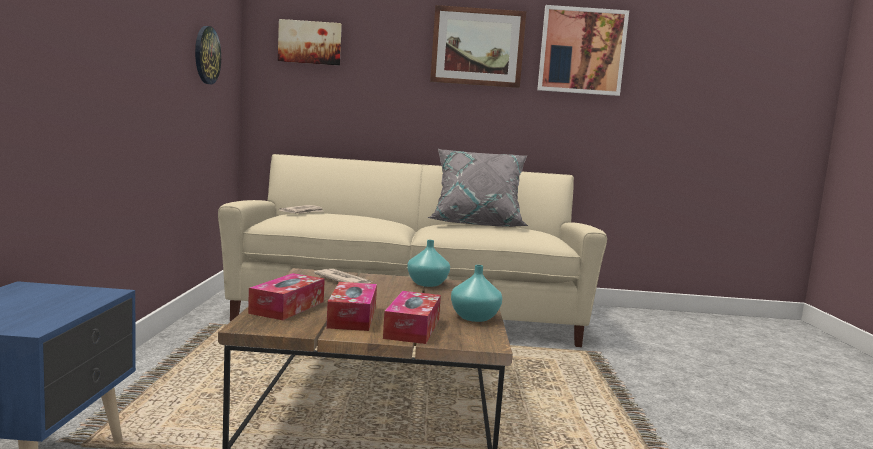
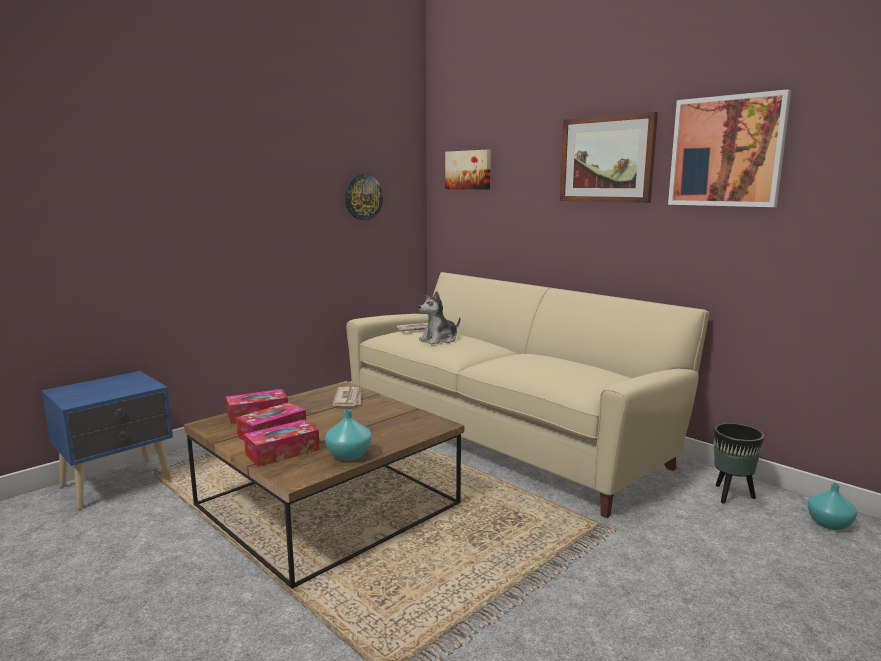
camera: 45 degrees right, 5 degrees up
turquoise vase [407,240,450,287] -> turquoise vase moved to [807,483,857,530]
grey pillow [427,149,528,227] -> none
none -> plush toy [419,291,460,345]
none -> black planter [714,423,765,504]

